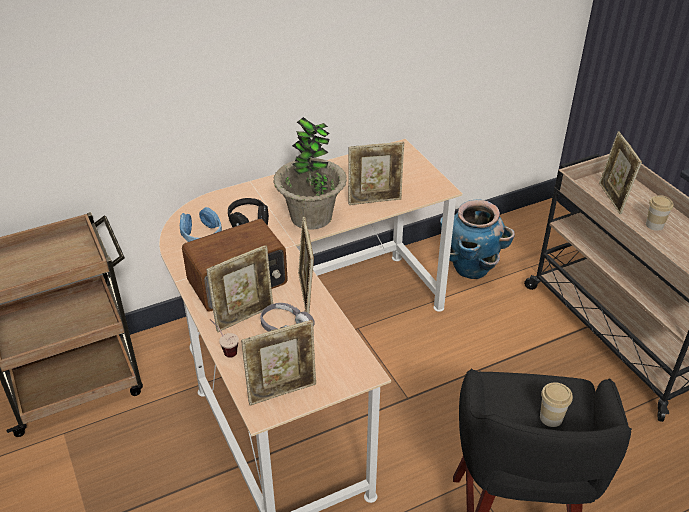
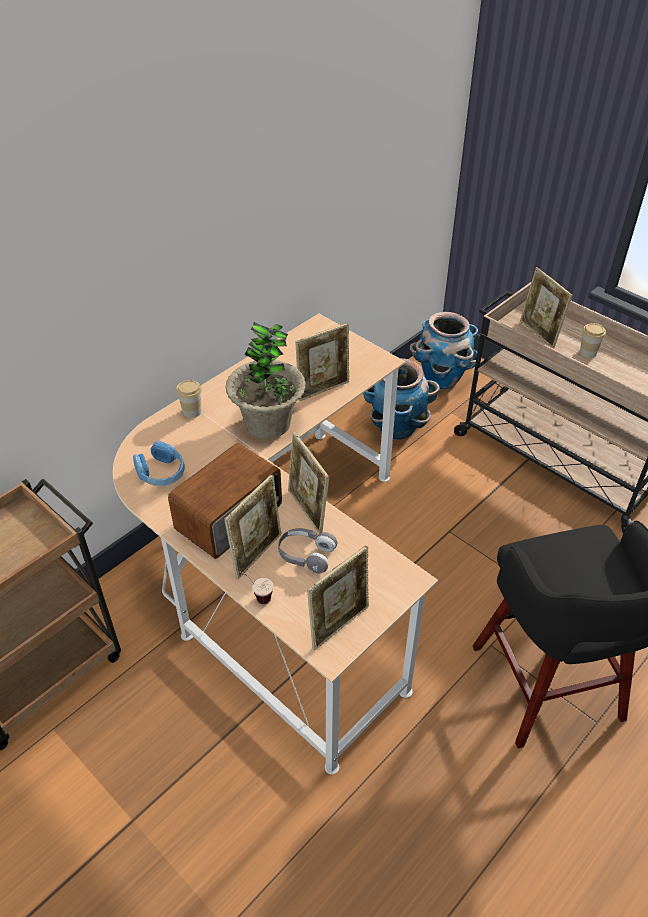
camera: 20 degrees left, 5 degrees up
black headphones [228,198,269,227] -> none
cup [540,382,573,427] -> cup moved to [176,380,202,418]
none -> planter [410,312,482,389]

